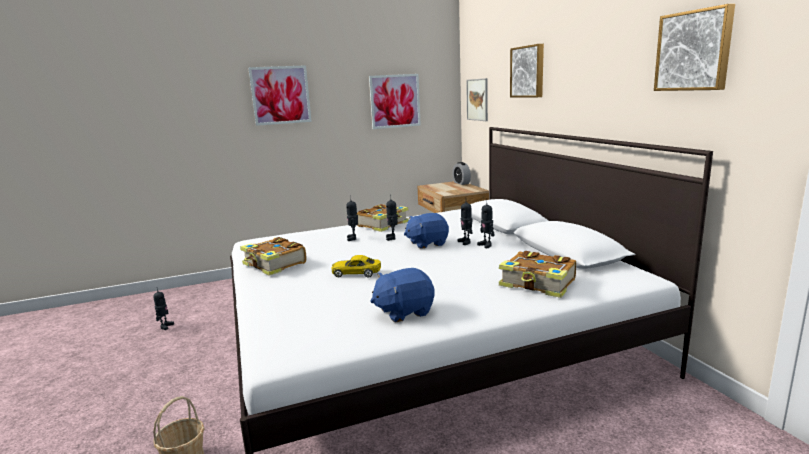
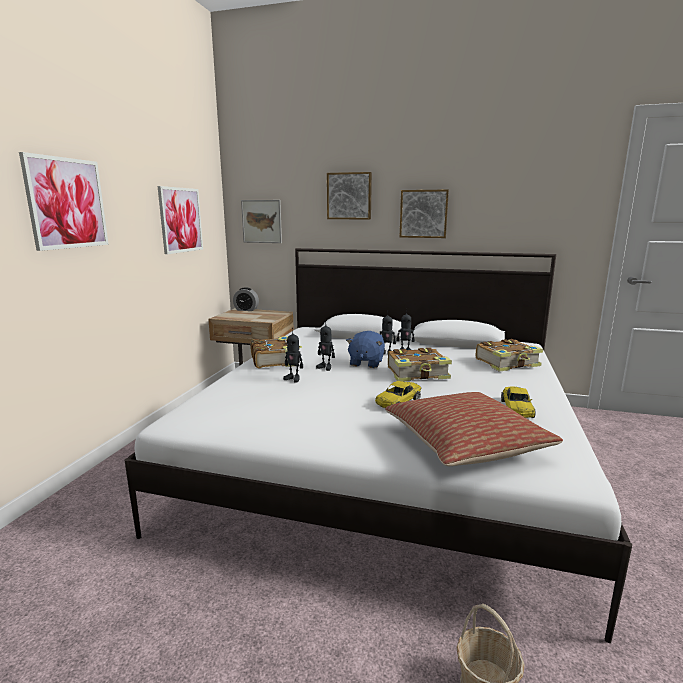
camera: 55 degrees left, 0 degrees up
toy robot [153,289,174,330] -> none
book [240,237,306,276] -> book moved to [388,348,452,381]
blue plush toy [370,268,434,322] -> yellow toy car [501,387,535,418]
picture [654,4,735,91] -> picture moved to [400,189,449,238]
none -> pillow [385,392,563,466]

